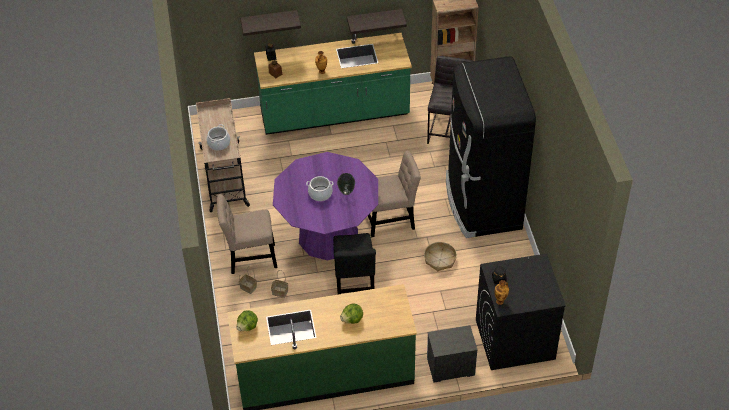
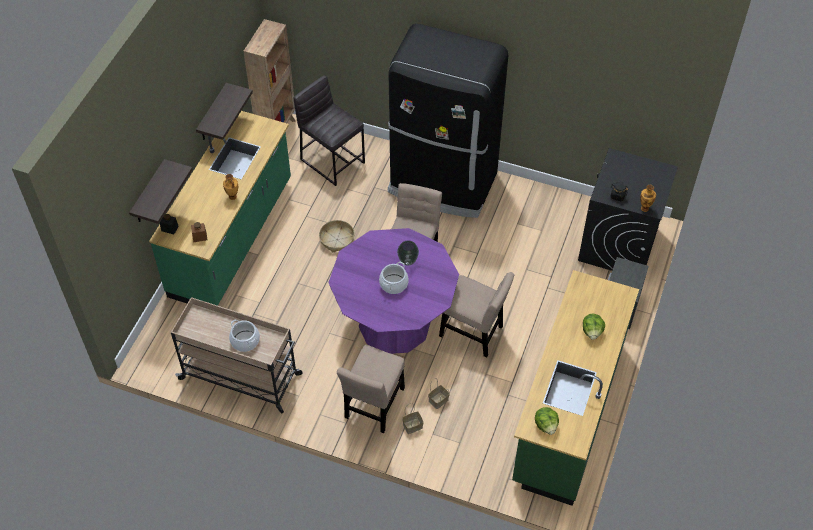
camera: 60 degrees left, 5 degrees up
black chair [333,233,376,295] -> beige chair [439,272,514,357]
basket [424,242,457,271] -> basket moved to [319,220,355,252]

